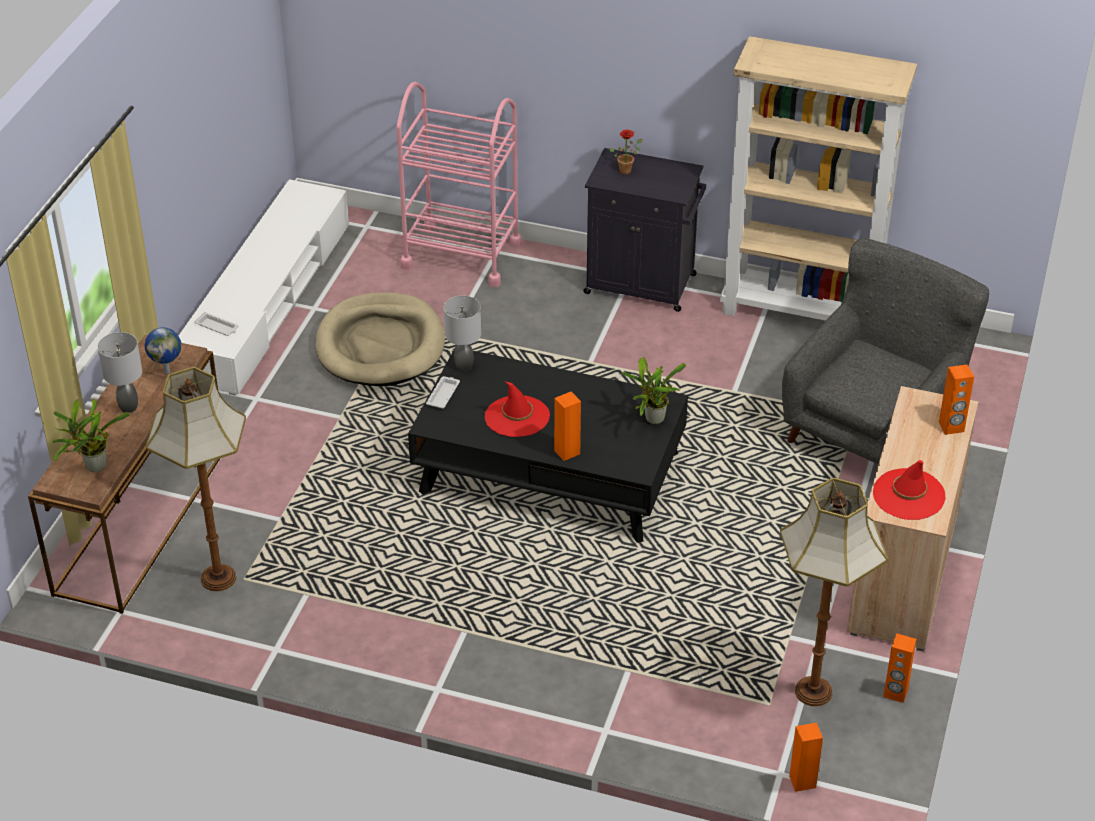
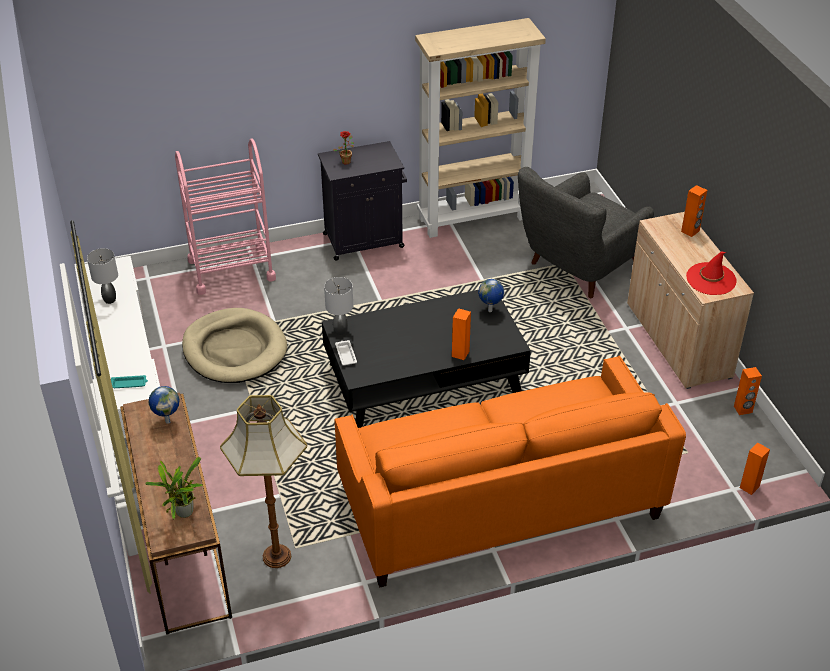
camera: 35 degrees left, 0 degrees up
grey table lamp [98,332,142,413] -> grey table lamp moved to [87,248,118,304]
white tray [194,312,239,336] -> turquoise tray [111,375,148,388]
red hat [485,381,550,437] -> none
potted plant [622,357,686,424] -> globe [478,279,504,312]
floor lamp [780,478,888,706] -> none
grey armchair [782,238,989,465] -> grey armchair turned 135 degrees counterclockwise [518,167,654,298]
none -> orange sofa [335,356,686,588]

